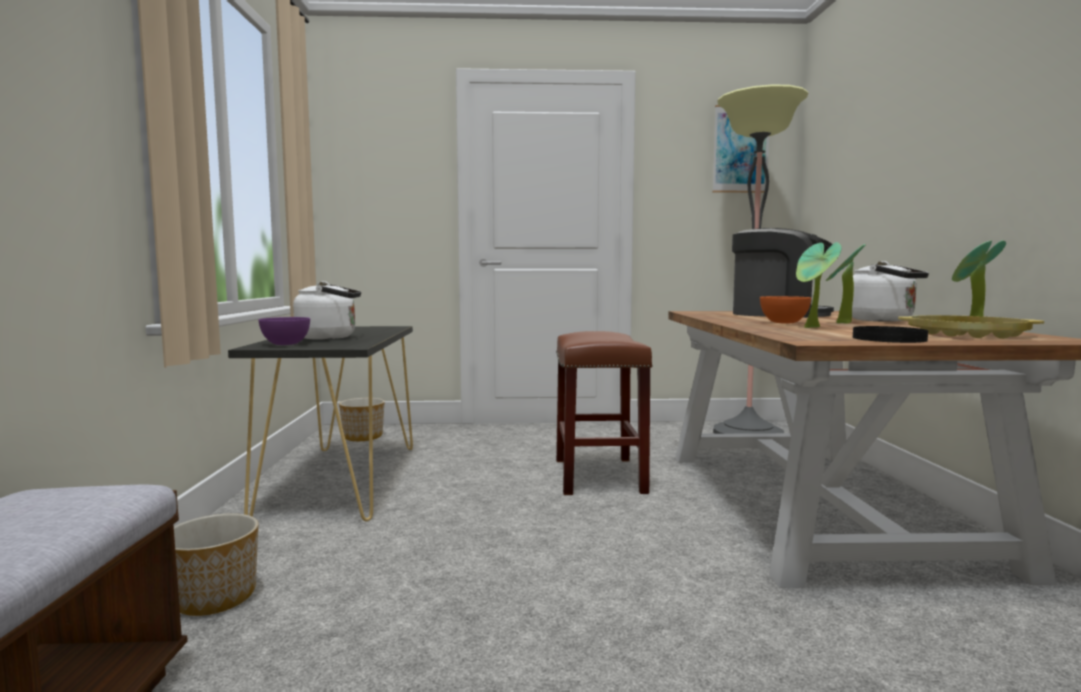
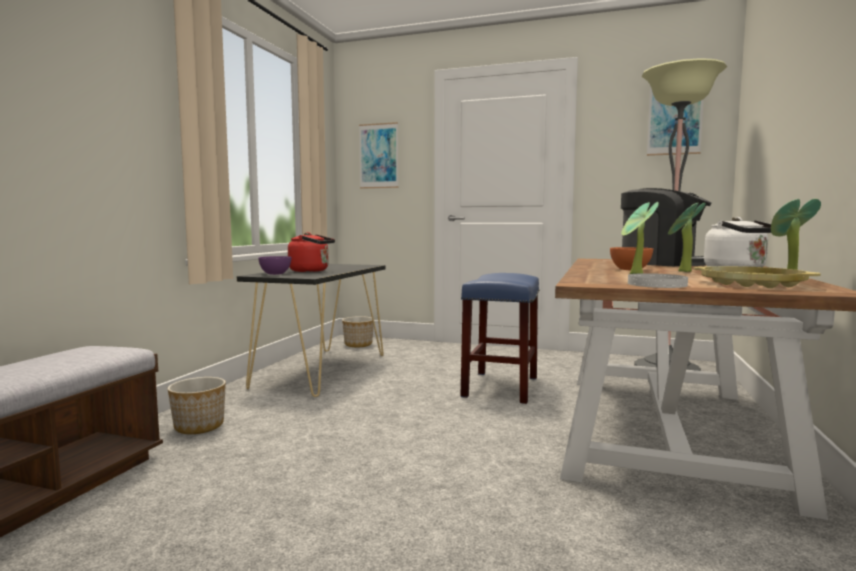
camera: 20 degrees right, 0 degrees up
white kettle [293,281,361,340] -> red kettle [288,232,335,272]
brown stool [556,331,653,495] -> blue stool [461,273,539,404]
black plate [853,326,928,343] -> white plate [628,273,688,288]
none -> picture [359,122,399,189]

